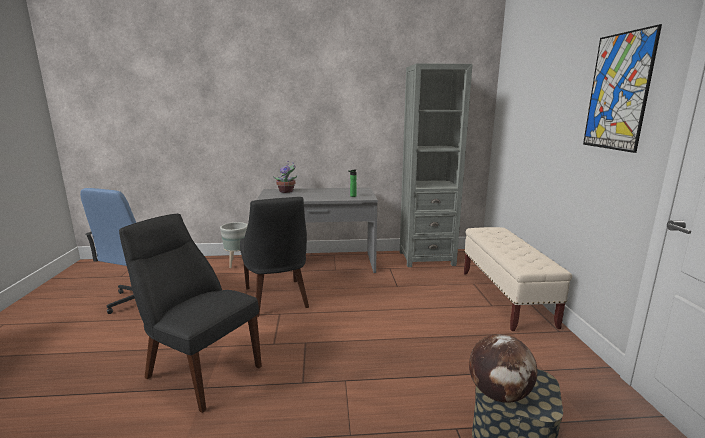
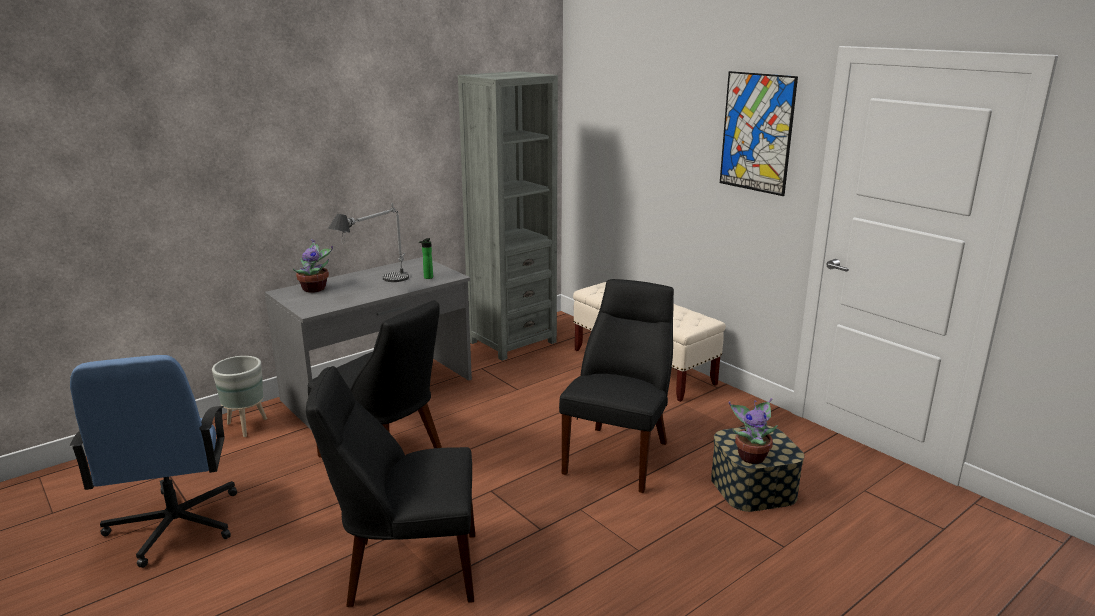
camera: 35 degrees left, 5 degrees up
globe [469,334,537,403] -> potted plant [728,398,778,464]
none -> table lamp [328,203,409,282]
none -> black chair [559,279,674,493]

